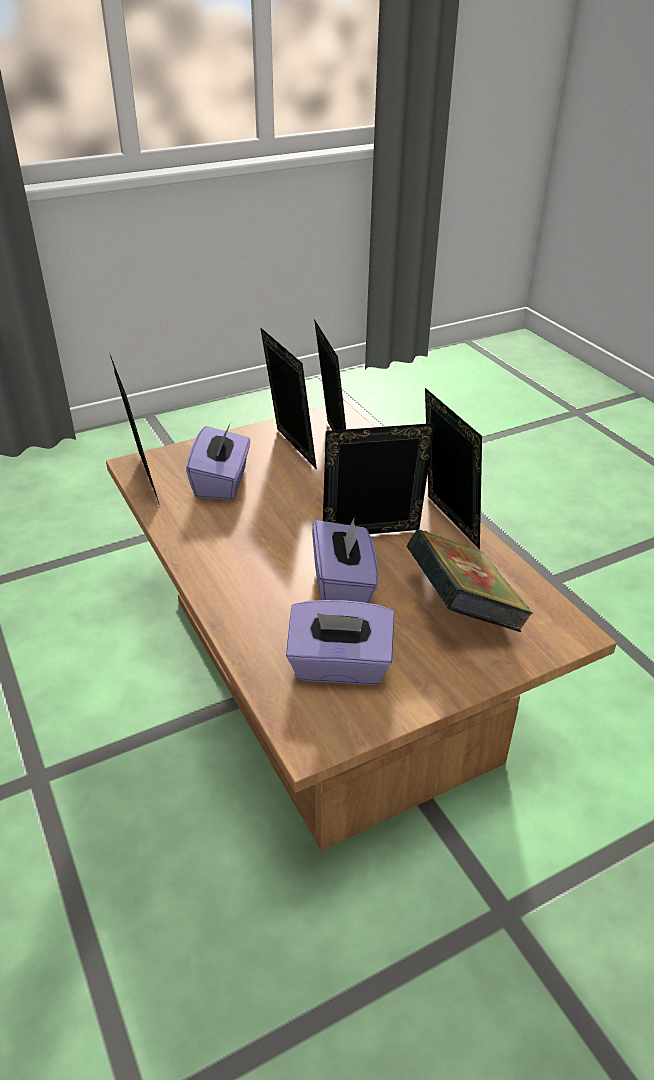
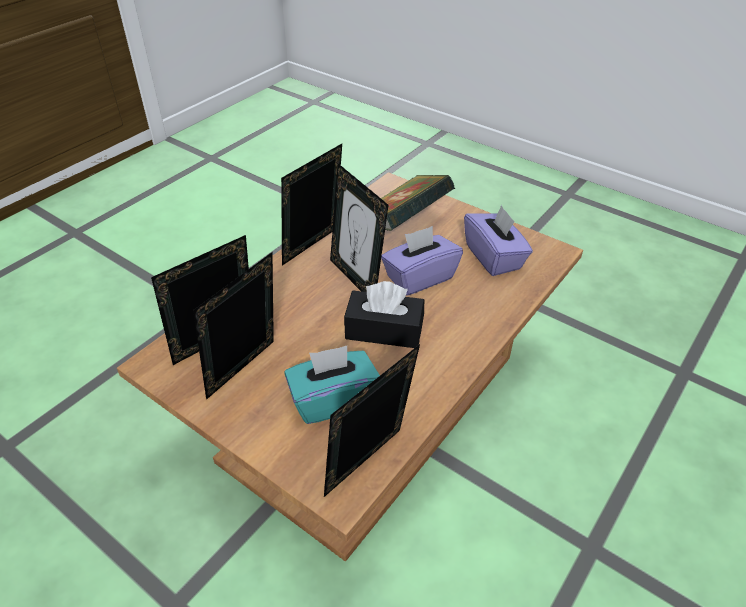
camera: 115 degrees left, 5 degrees up
purple tissue box [186,423,250,500] -> turquoise tissue box [284,346,380,424]
none -> black tissue box [344,281,424,348]

